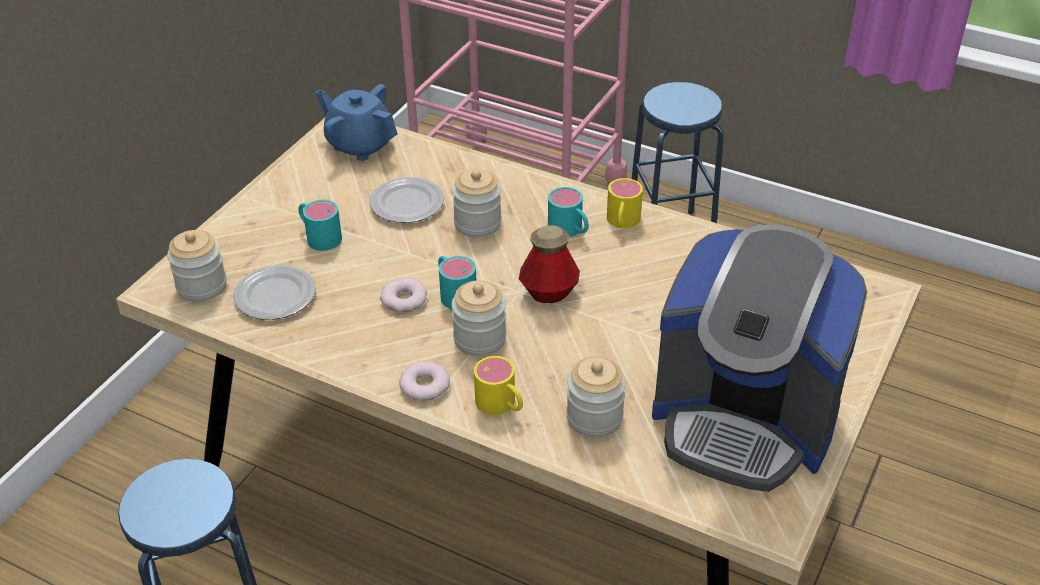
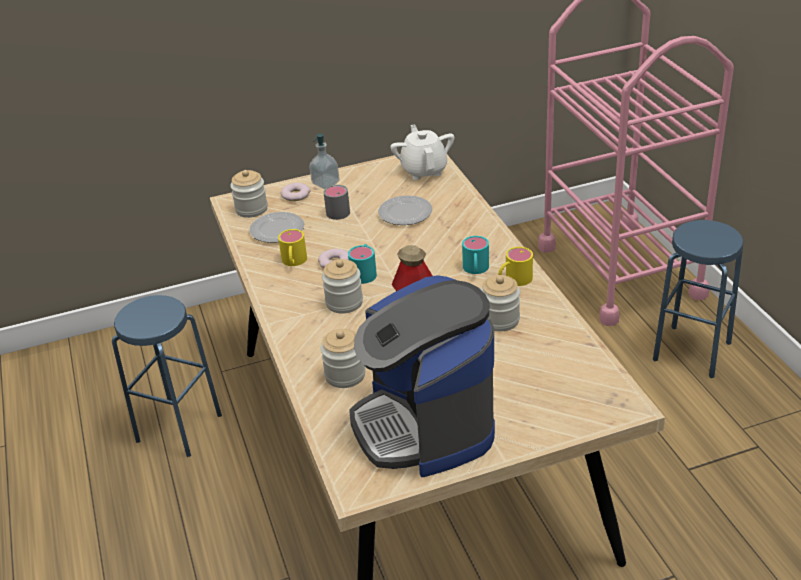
camera: 45 degrees right, 5 degrees down
turquoise mug [298,200,342,251] -> grey mug [324,184,350,220]
blue teapot [316,84,398,161] -> white teapot [391,124,454,180]
donut [399,362,450,401] -> donut moved to [281,183,311,201]
jar [452,169,502,238] -> jar moved to [480,275,520,331]
yellow mug [474,356,523,415] -> yellow mug moved to [278,229,307,266]
none -> soap dispenser [309,134,339,189]

